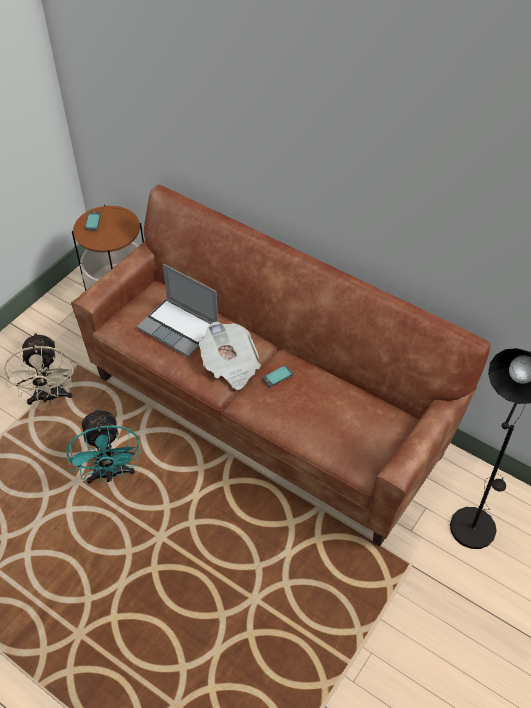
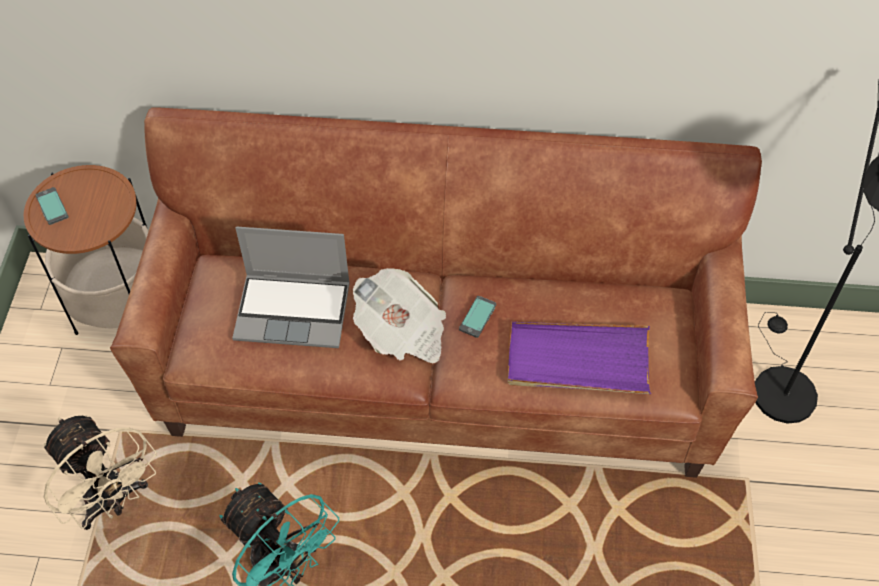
camera: 30 degrees left, 5 degrees up
none -> purple tray [508,322,651,394]

